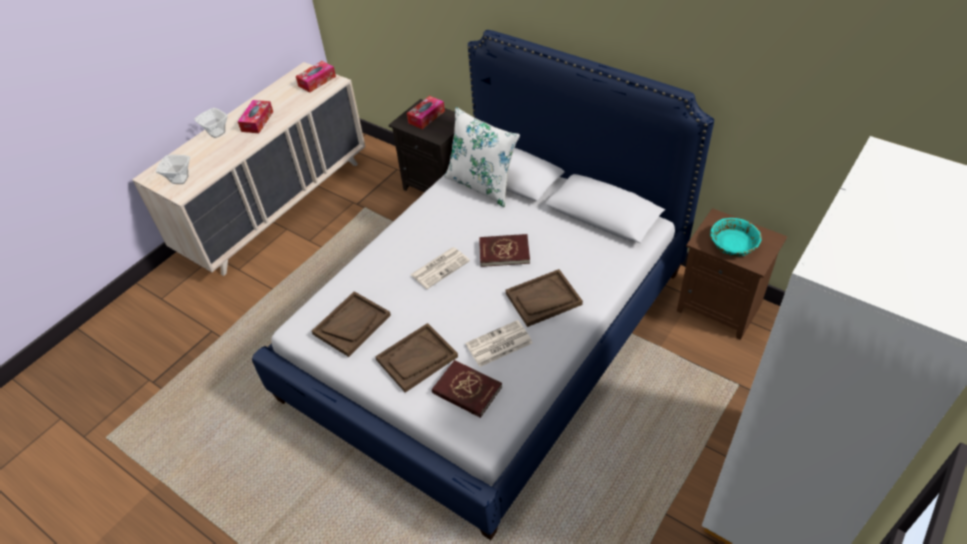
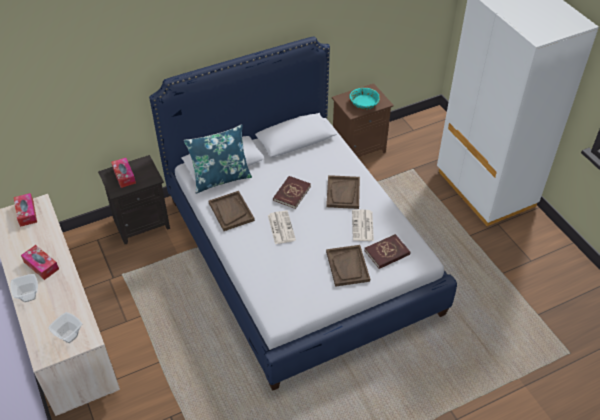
camera: 65 degrees left, 0 degrees up
brown tray [312,291,391,357] -> brown tray moved to [209,191,255,231]
white pillow [444,107,520,207] -> blue pillow [184,125,252,193]

